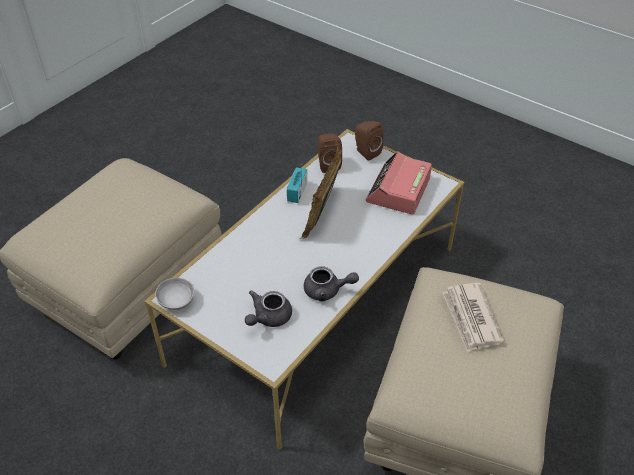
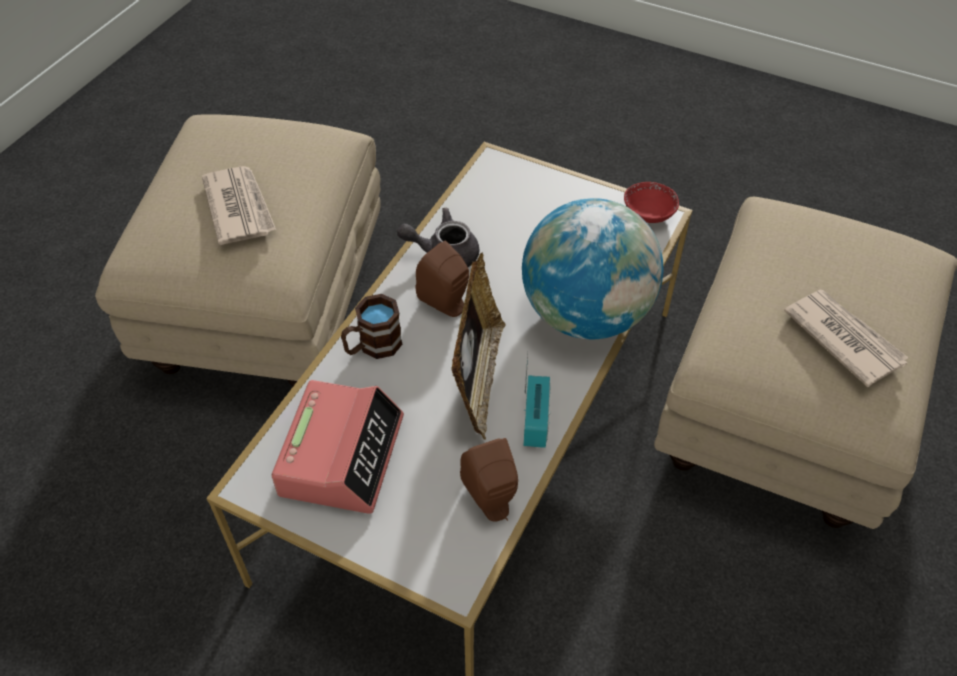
camera: 170 degrees right, 5 degrees up
grey bowl [155,278,194,310] -> red bowl [624,182,679,223]
grey teapot [245,291,292,327] -> none
brown speaker [355,121,384,161] -> brown speaker moved to [416,240,469,317]
none -> brown mug [341,294,402,359]
none -> globe [522,198,664,339]
none -> newspaper [784,290,908,387]

